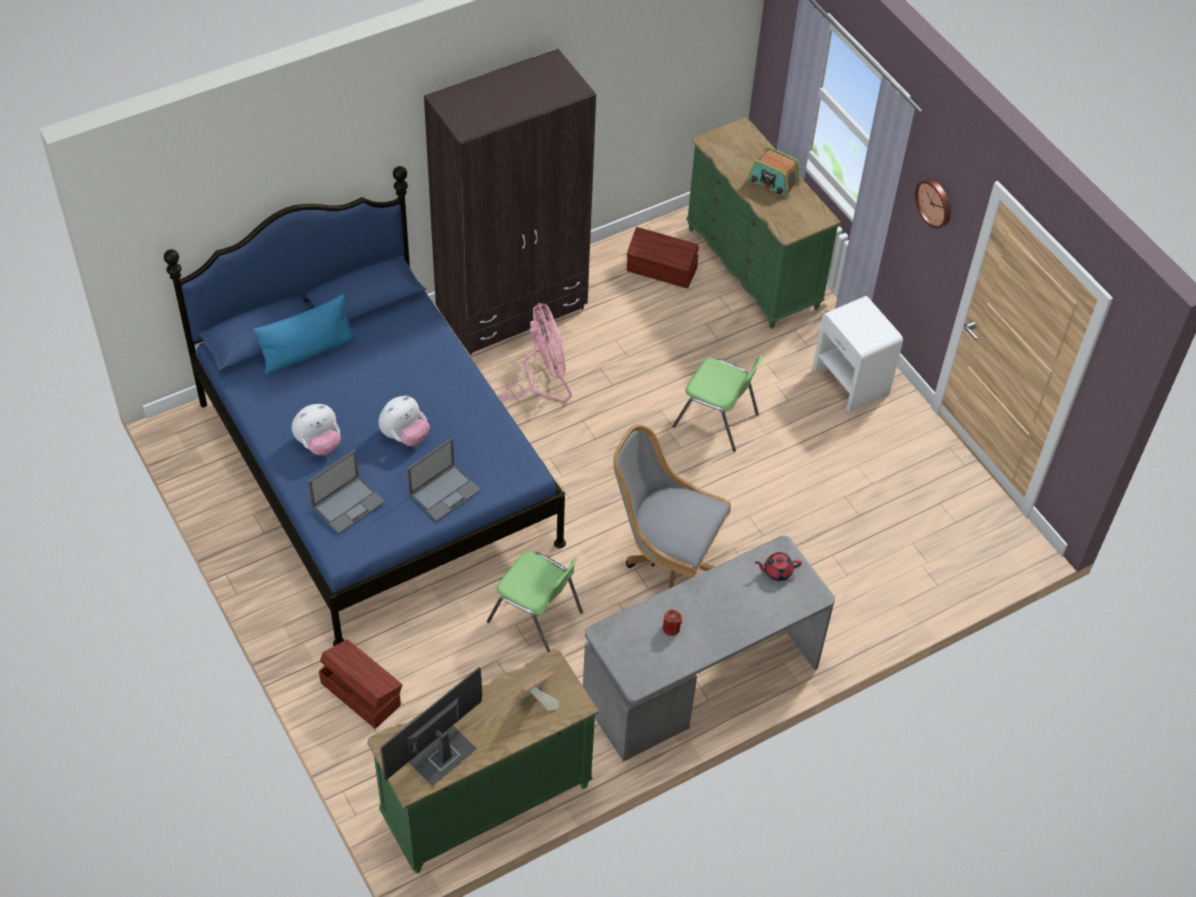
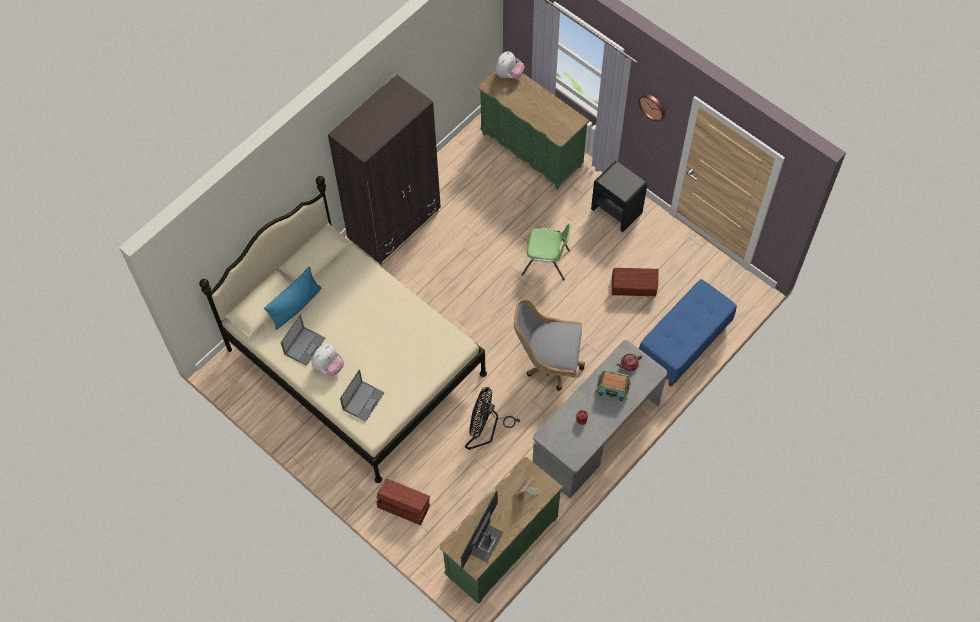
camera: 15 degrees left, 10 degrees up
blue bed [164,166,566,646] -> beige bed [199,176,487,483]
plush toy [378,396,430,446] -> plush toy moved to [495,51,525,79]
laptop [407,438,481,521] -> laptop moved to [280,315,325,366]
green chair [487,552,583,652] -> black fan [465,387,520,450]
pink fan [501,303,572,403] -> none
brown storage box [627,227,699,289] -> brown storage box moved to [612,268,658,296]
radio [747,147,800,197] -> radio moved to [595,370,631,401]
white nightstand [812,296,903,413] -> black nightstand [591,161,647,232]
none -> blue bench [639,279,737,386]

